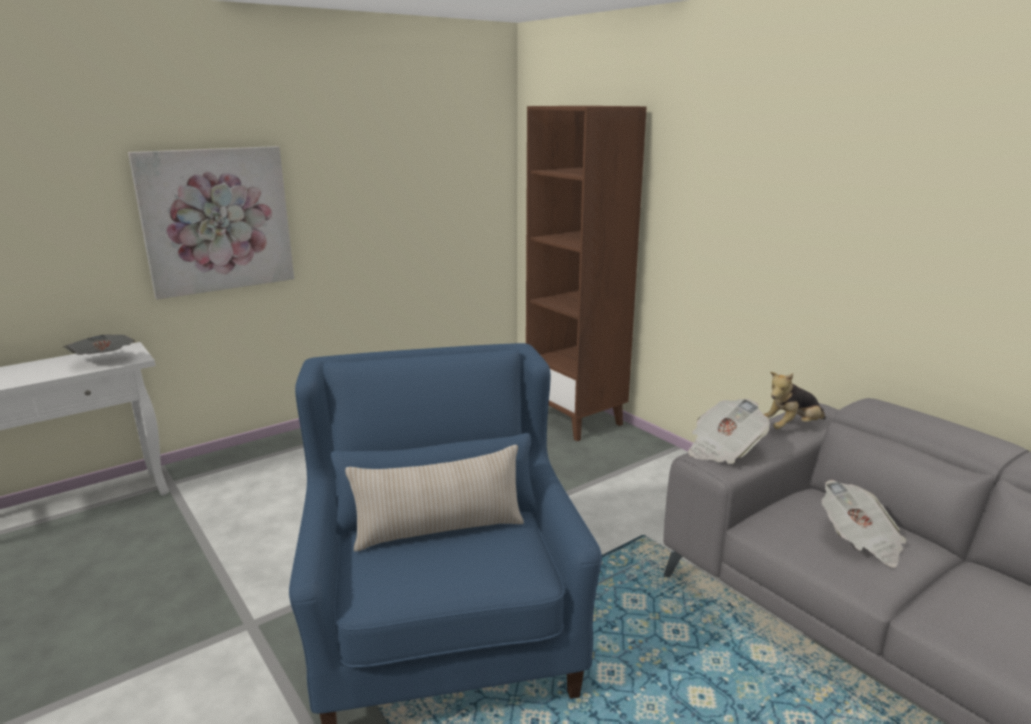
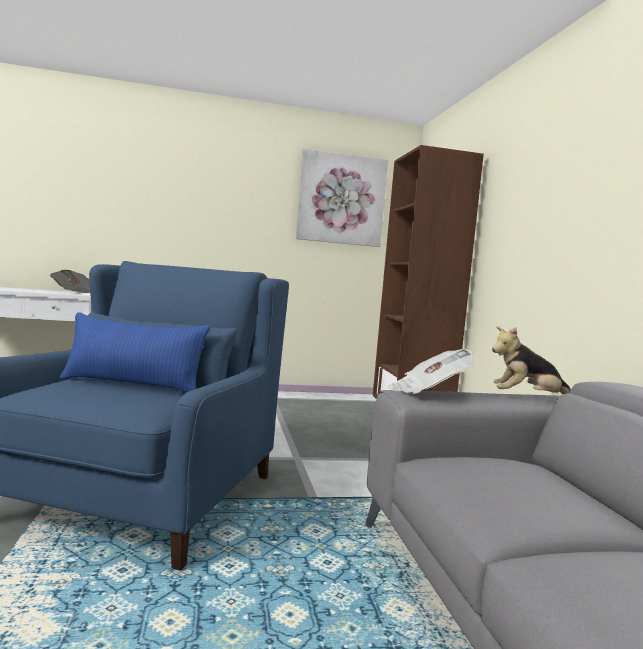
camera: 25 degrees right, 15 degrees down
picture [128,146,294,299] -> picture moved to [296,149,388,247]
beige pillow [345,445,524,552] -> blue pillow [60,312,210,392]
newspaper [821,480,906,568] -> none

